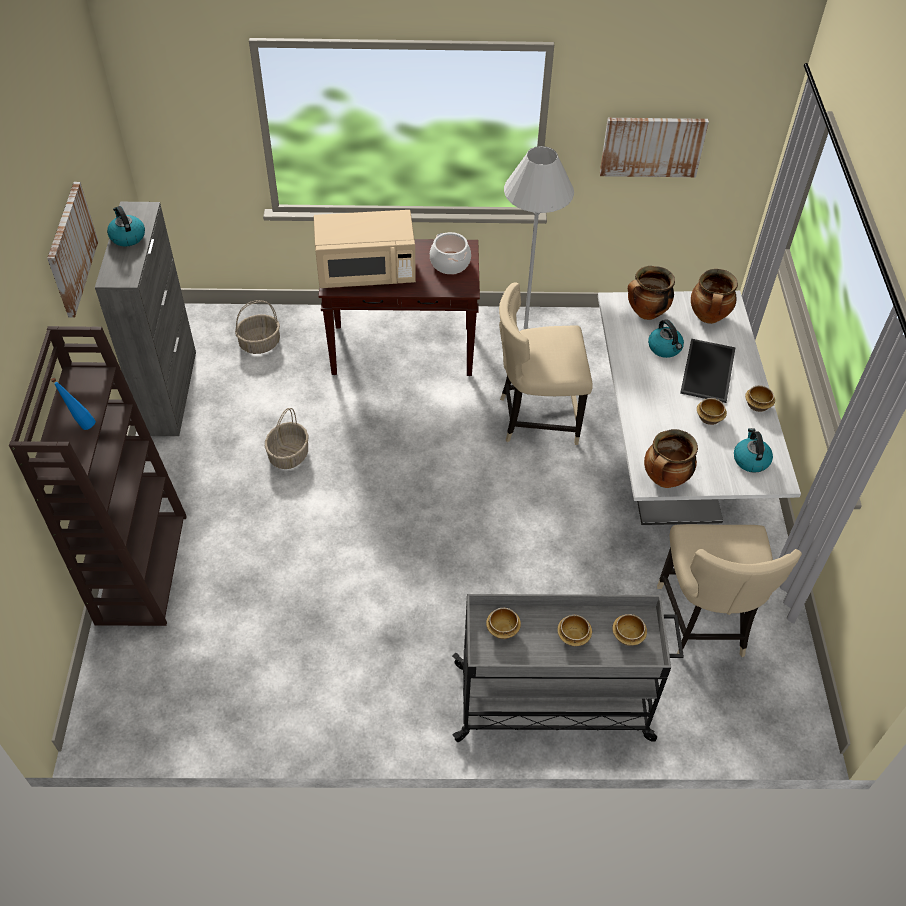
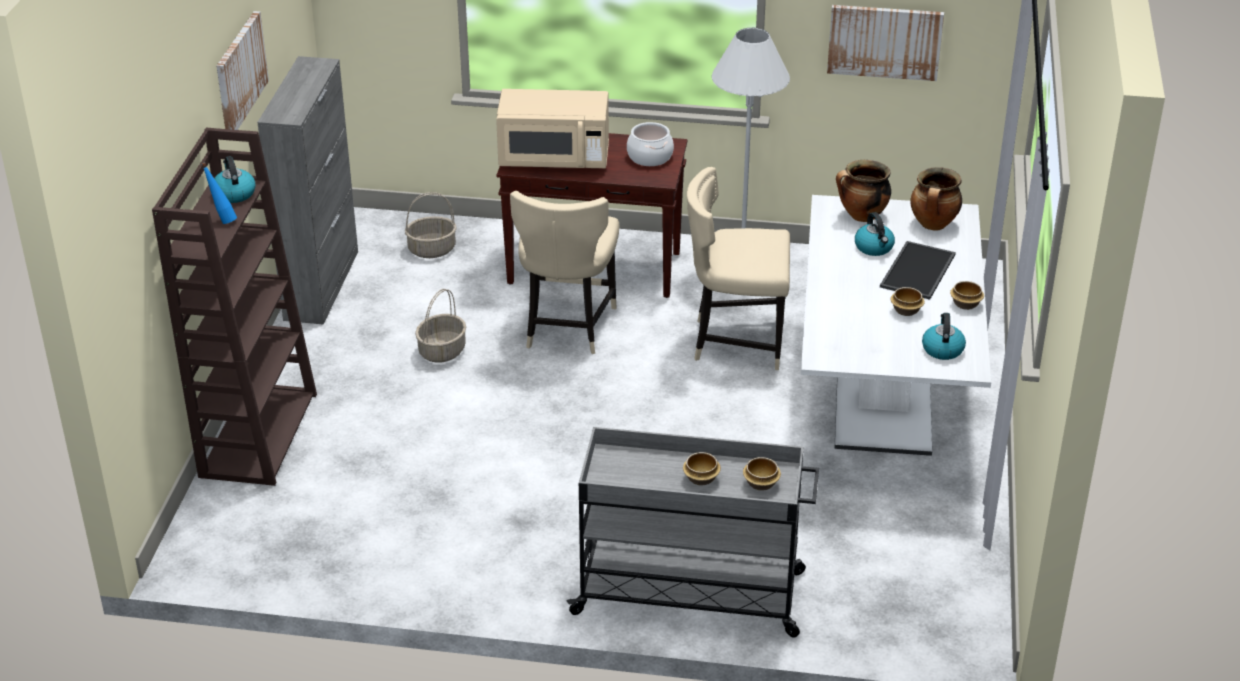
camera: 10 degrees right, 15 degrees down
kettle [107,206,145,246] -> kettle moved to [214,156,256,203]
bowl [486,608,521,639] -> none
cooking pot [644,429,698,488] -> none
beige chair [657,524,802,657] -> beige chair moved to [510,191,619,354]

